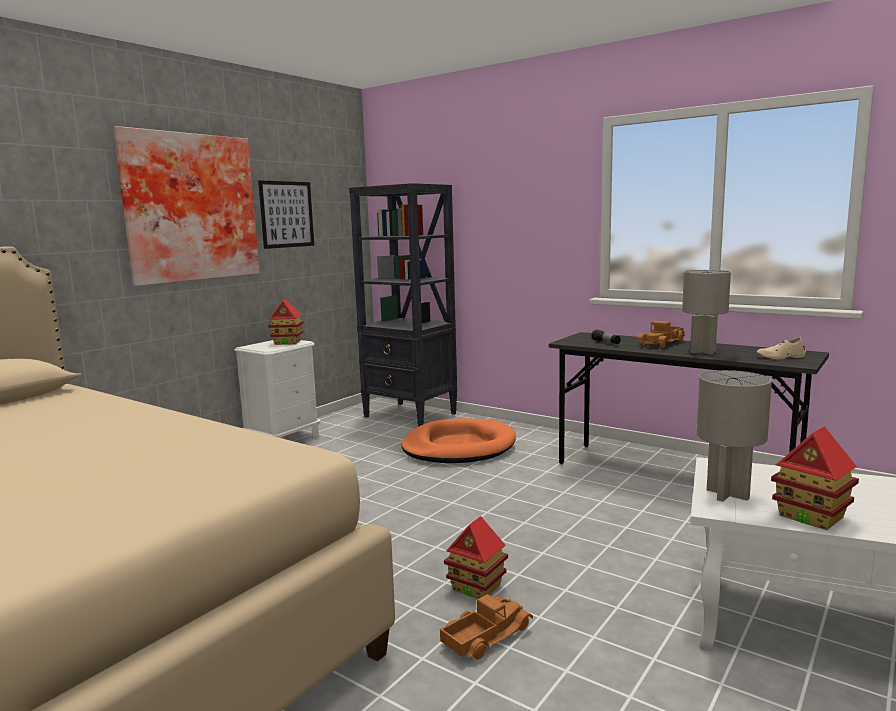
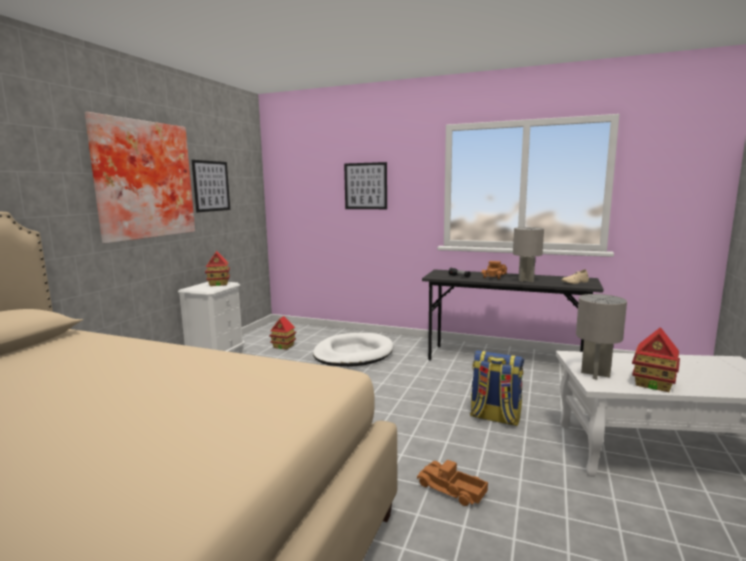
camera: 15 degrees left, 0 degrees up
black bookcase [349,183,457,427] -> none
orange dog bed [401,418,516,463] -> white dog bed [313,333,394,367]
toy truck [440,594,533,659] -> toy truck turned 90 degrees counterclockwise [417,460,488,506]
toy house [444,516,508,599] -> toy house moved to [269,316,296,350]
none -> picture [344,162,387,209]
none -> backpack [470,350,524,426]

